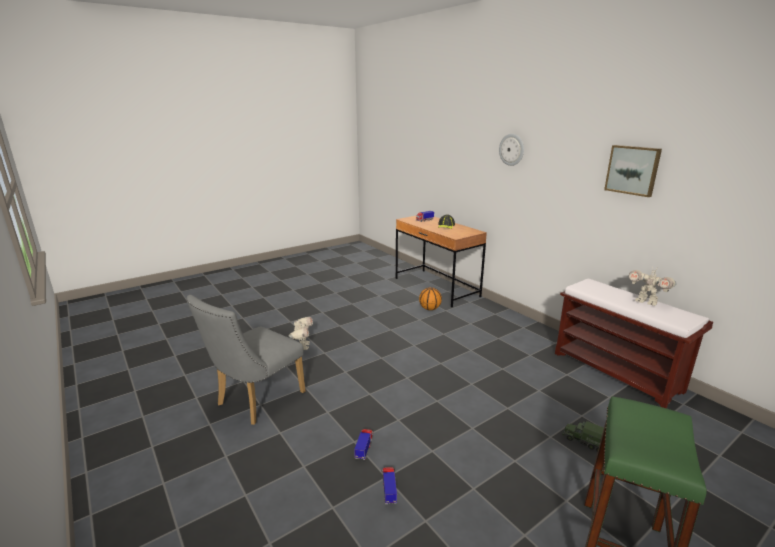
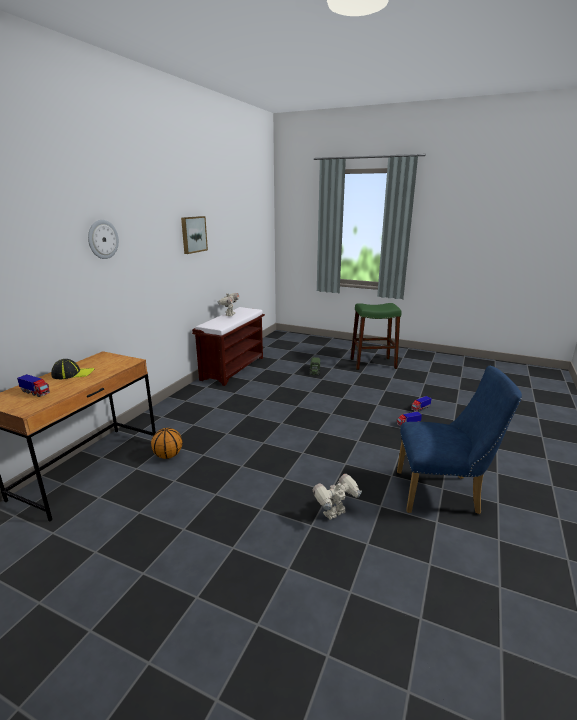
camera: 120 degrees left, 0 degrees up
grey chair [186,295,305,425] -> blue chair [397,366,522,514]

